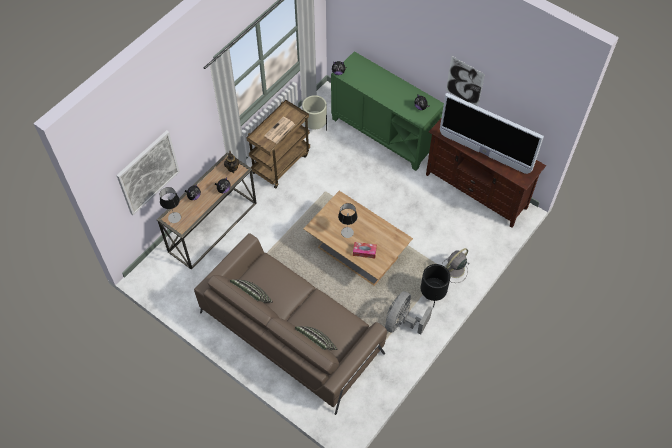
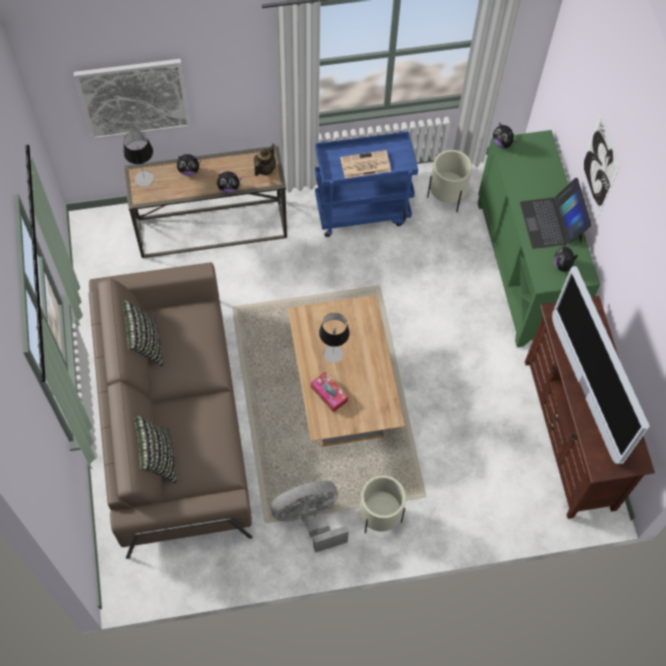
camera: 40 degrees right, 5 degrees up
brown cart [246,100,310,188] -> blue cart [315,131,418,237]
black planter [420,264,450,308] -> beige planter [360,476,406,533]
grey fan [441,248,469,283] -> none
picture [446,56,485,106] -> picture moved to [582,113,619,216]
none -> laptop [520,178,592,249]

